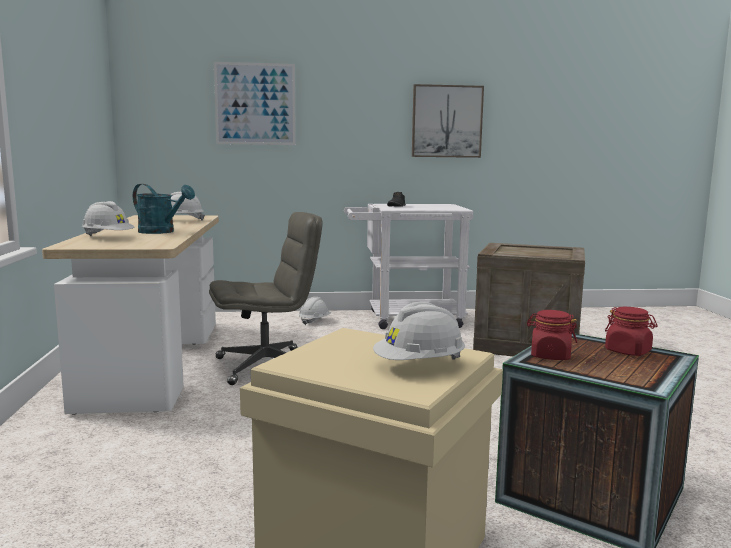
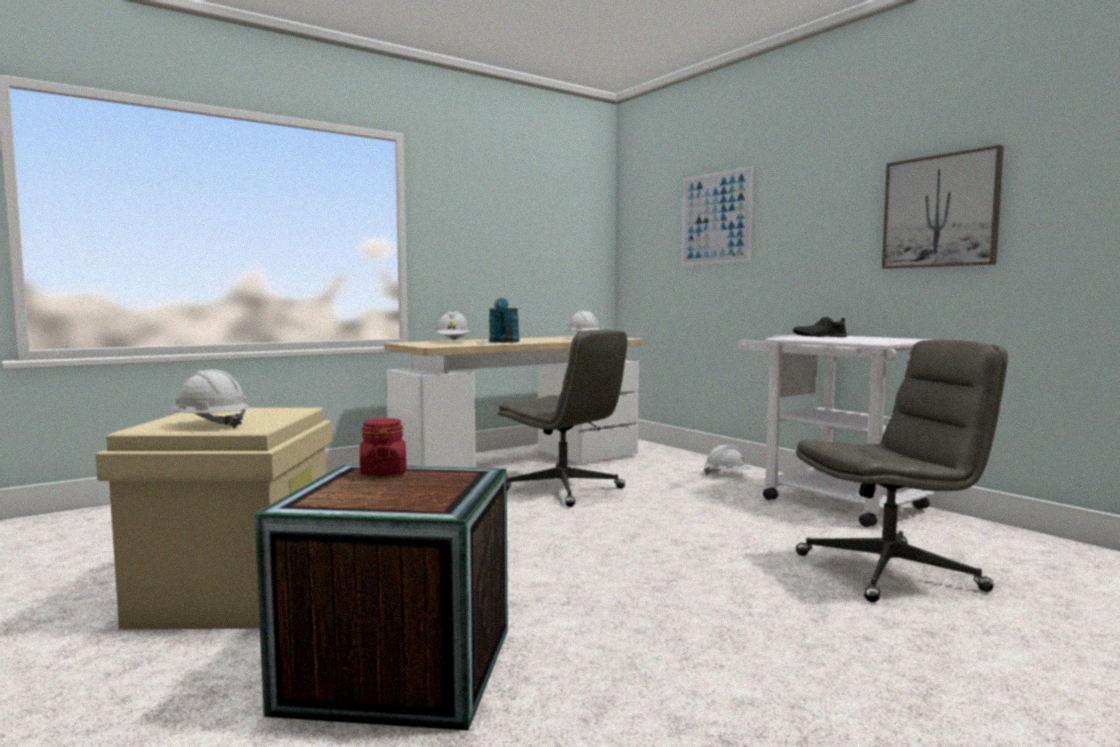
camera: 60 degrees right, 5 degrees down
crate [473,243,585,356] -> grey office chair [796,340,1008,602]
red jar [605,307,658,356] -> none

